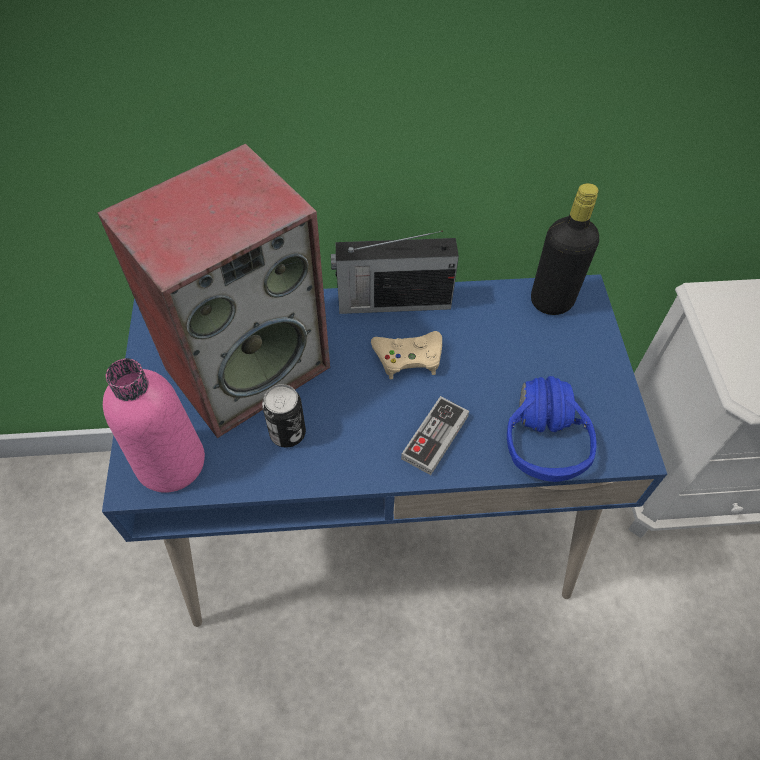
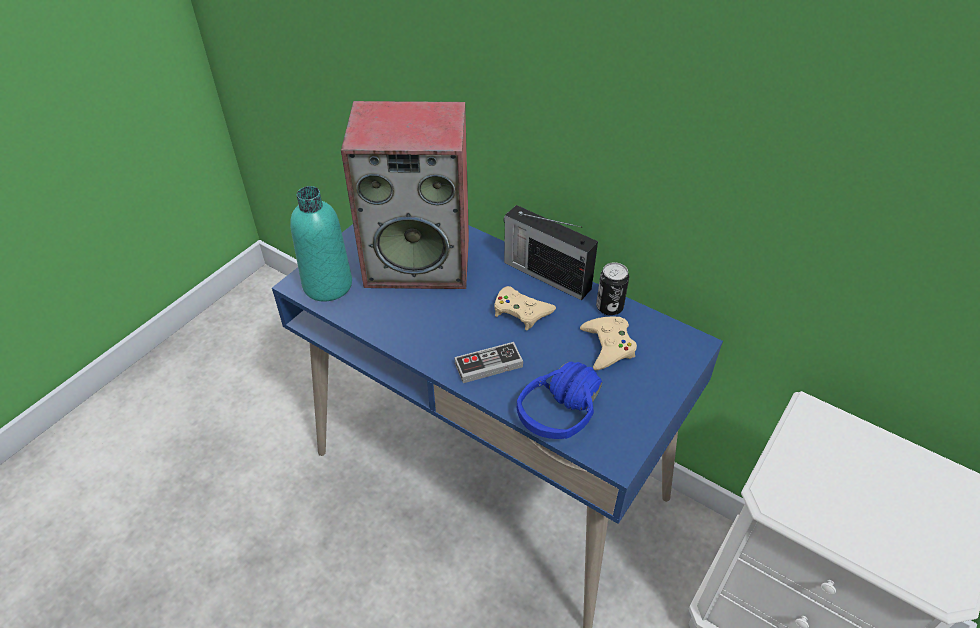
camera: 40 degrees right, 10 degrees down
pink bottle [103,358,205,493] -> turquoise bottle [290,186,352,302]
can [262,384,306,448] -> can moved to [596,262,629,316]
black bottle [531,183,599,315] -> none
none -> beige game controller [580,317,637,370]

